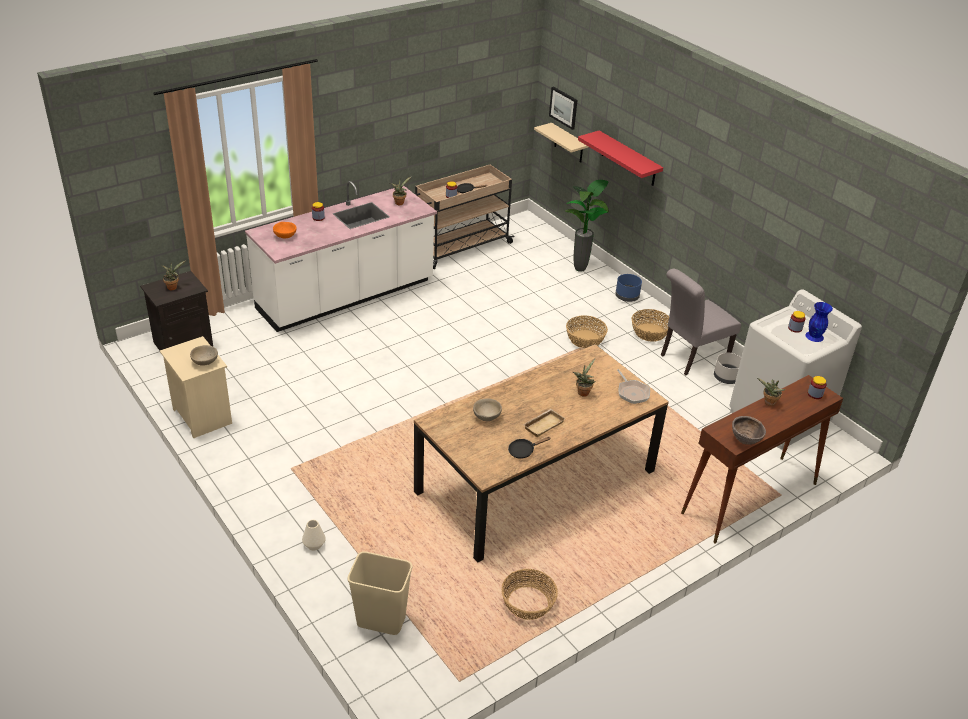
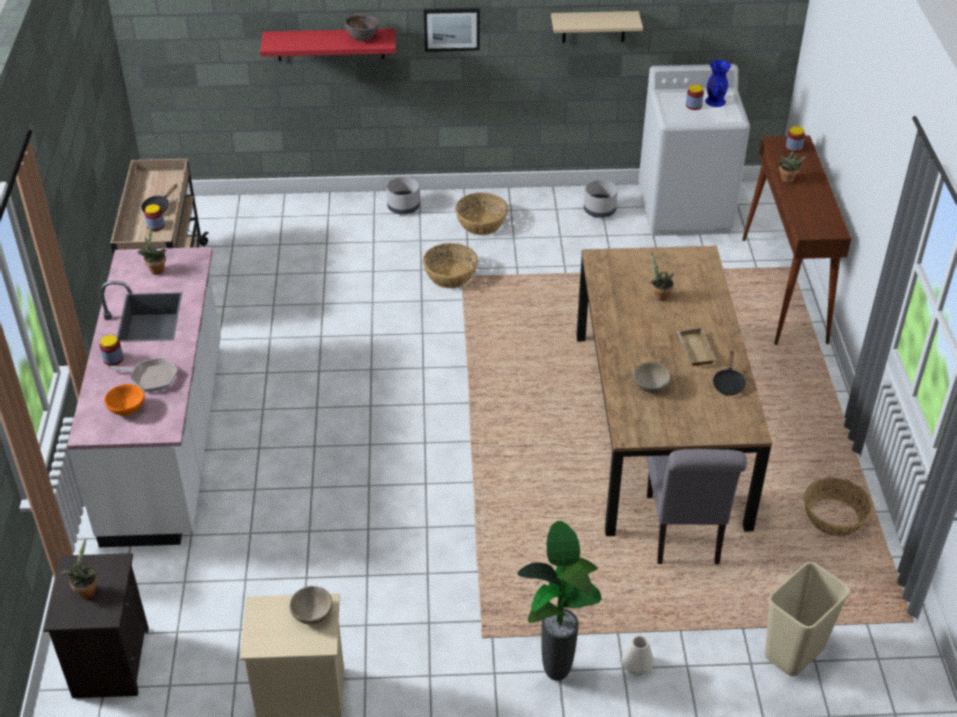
camera: 55 degrees left, 5 degrees up
beige shelf [534,123,588,163] -> beige shelf moved to [551,11,643,43]
picture [549,87,577,130] -> picture moved to [424,8,480,52]
potted plant [565,180,609,272] -> potted plant moved to [517,521,602,681]
blue planter [615,274,642,302] -> grey planter [386,177,420,214]
frying pan [617,369,650,404] -> frying pan moved to [107,358,178,392]
grey chair [661,269,741,375] -> grey chair moved to [646,449,747,564]
brown bowl [732,416,766,445] -> brown bowl moved to [344,14,379,41]

